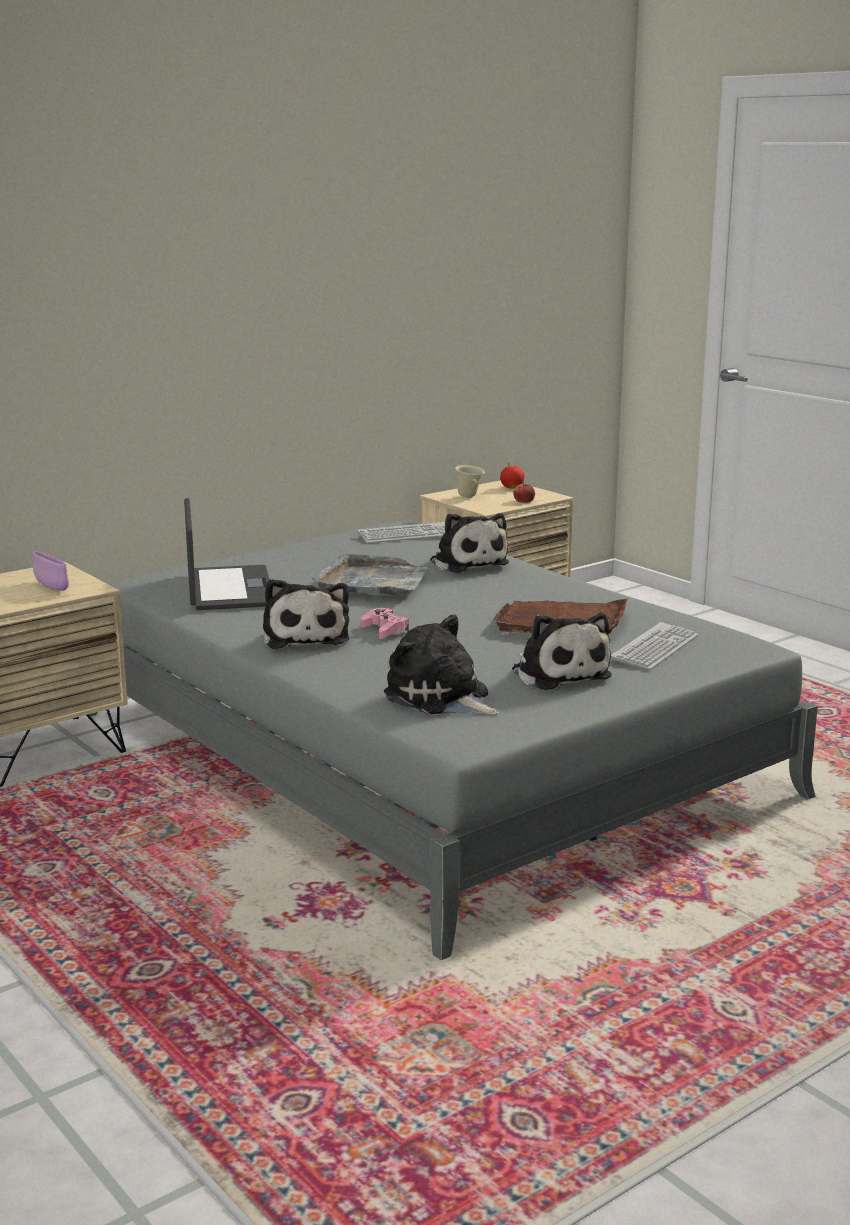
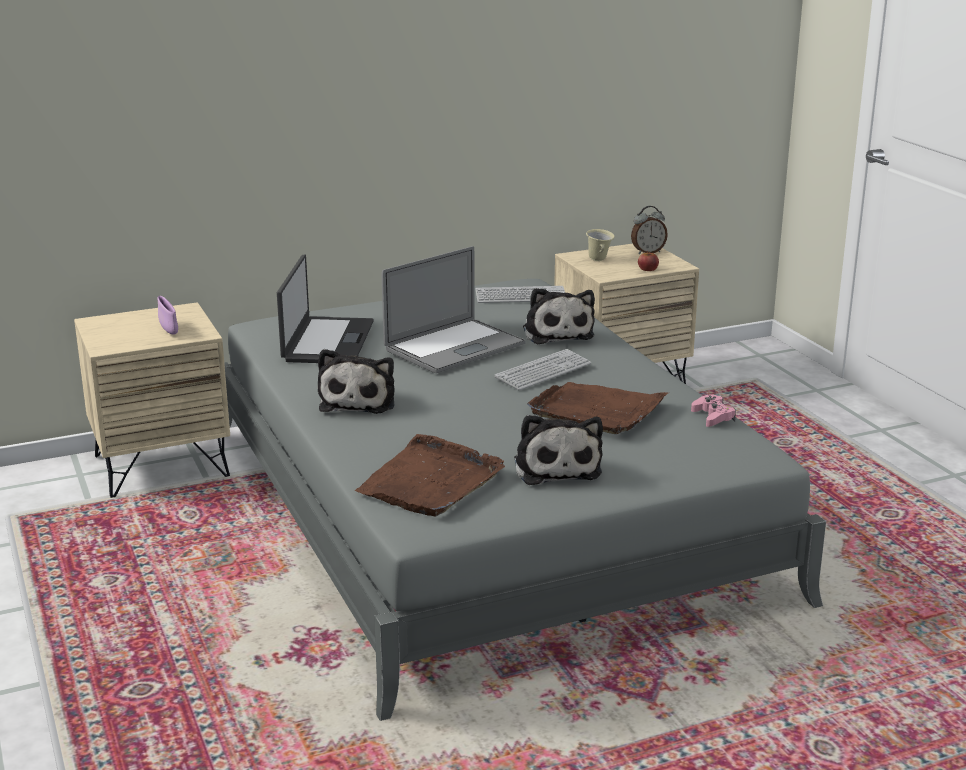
camera: 15 degrees right, 5 degrees up
grey tray [311,554,428,595] -> laptop [382,246,526,373]
pink game controller [360,608,409,639] -> pink game controller moved to [691,394,736,427]
plush toy [384,614,499,715] -> brown tray [355,434,505,516]
apple [500,463,525,488] -> alarm clock [631,206,668,254]
keyboard [611,622,698,670] -> keyboard moved to [494,349,591,390]

